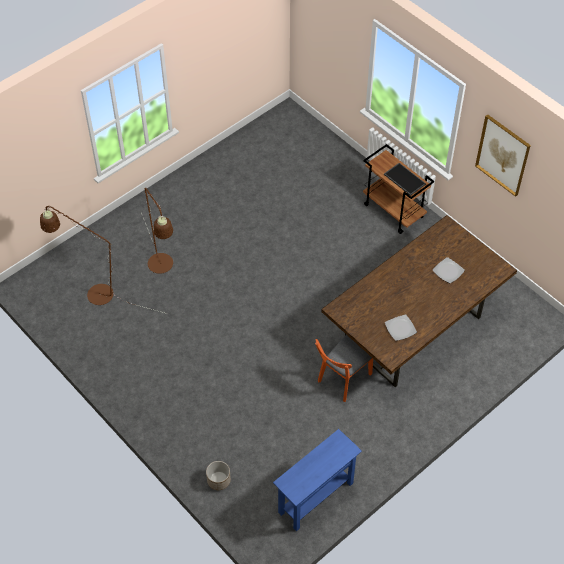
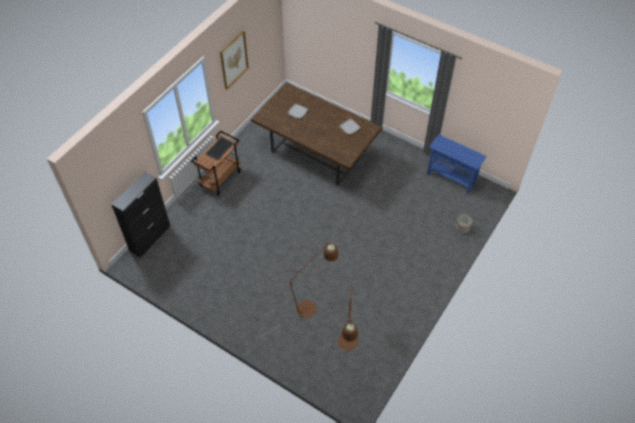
camera: 105 degrees left, 0 degrees up
orange chair [315,335,373,402] -> none
none -> black cabinet [111,172,170,258]

